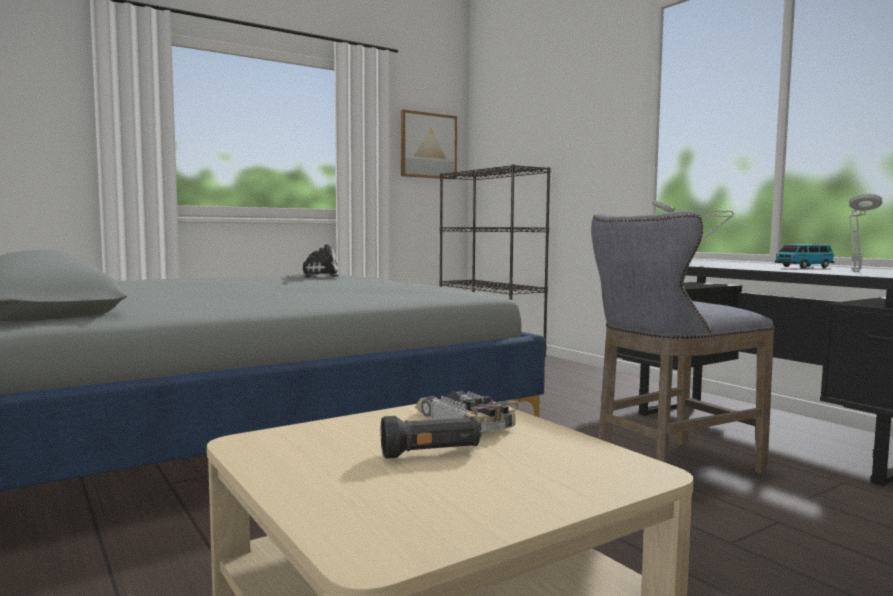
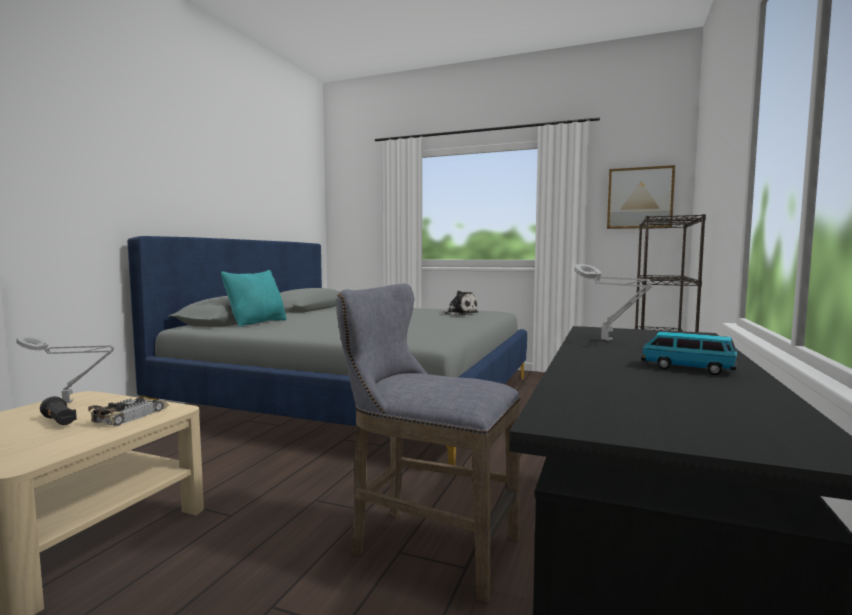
camera: 55 degrees right, 0 degrees up
grey table lamp [849,194,882,270] -> grey table lamp moved to [16,336,114,403]
none -> turquoise pillow [221,270,287,327]

